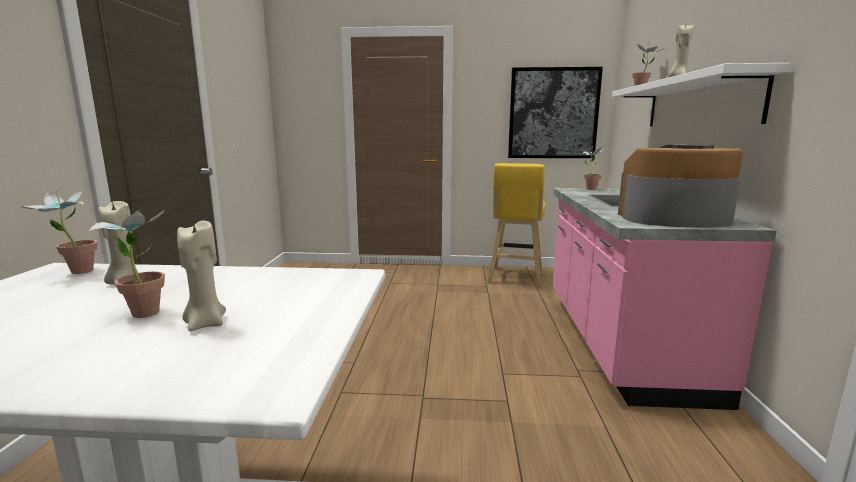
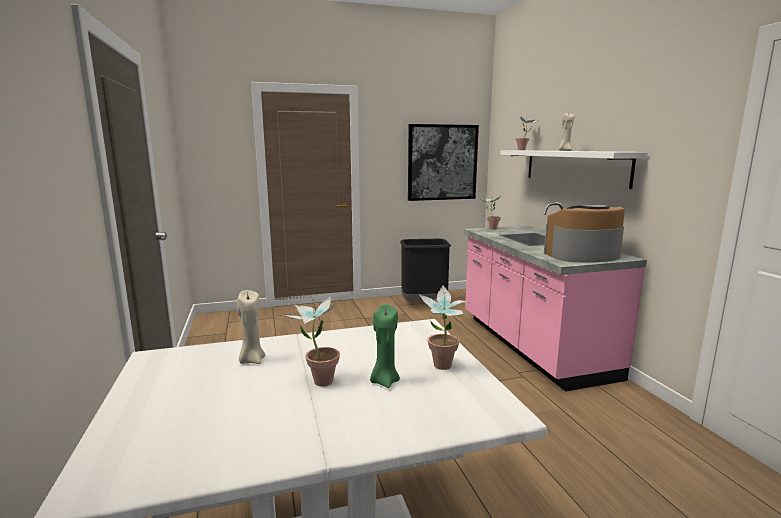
camera: 20 degrees left, 0 degrees up
potted plant [20,188,97,274] -> potted plant moved to [419,286,471,370]
beige candle [177,221,226,331] -> green candle [370,305,400,388]
yellow stool [487,163,545,287] -> black trash can [400,239,451,300]

